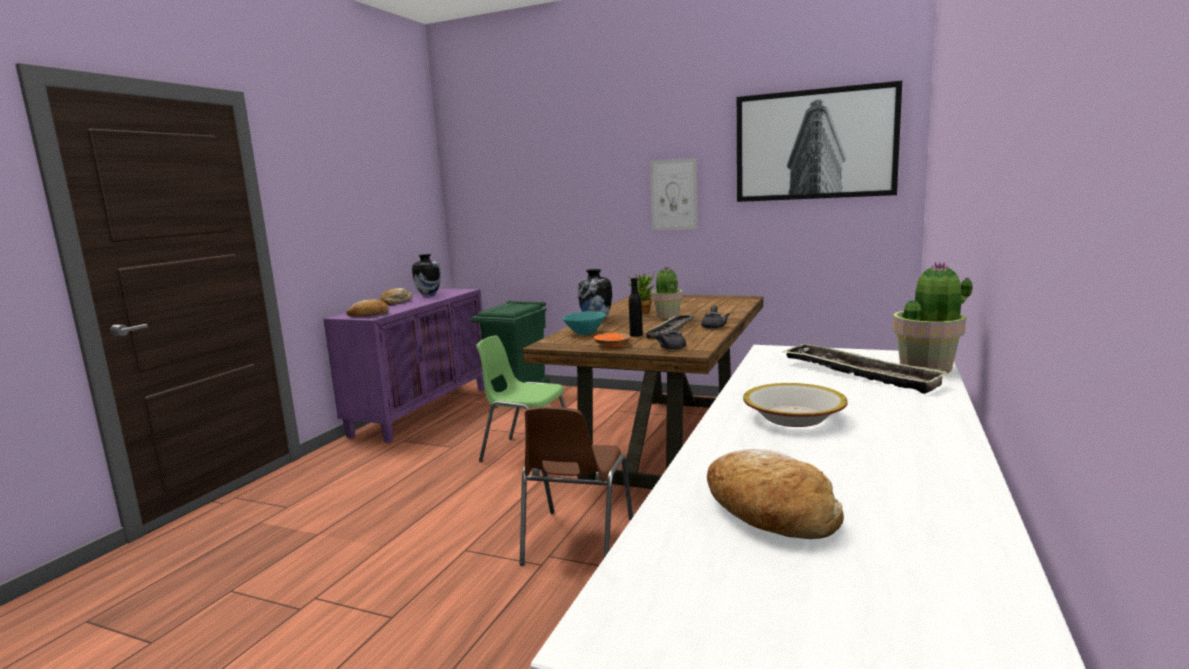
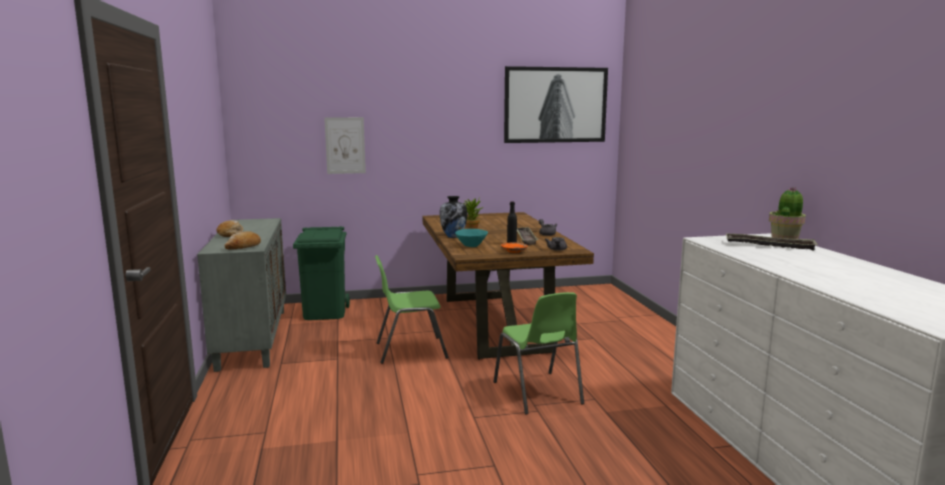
camera: 35 degrees left, 0 degrees up
purple cabinet [324,289,485,443] -> grey cabinet [197,218,286,372]
vase [412,254,441,296] -> none
brown chair [520,407,633,565] -> green chair [493,292,584,415]
picture [650,158,698,230] -> picture moved to [324,117,366,174]
potted plant [651,266,683,319] -> none
bread [707,449,844,539] -> none
bowl [743,383,848,427] -> none

